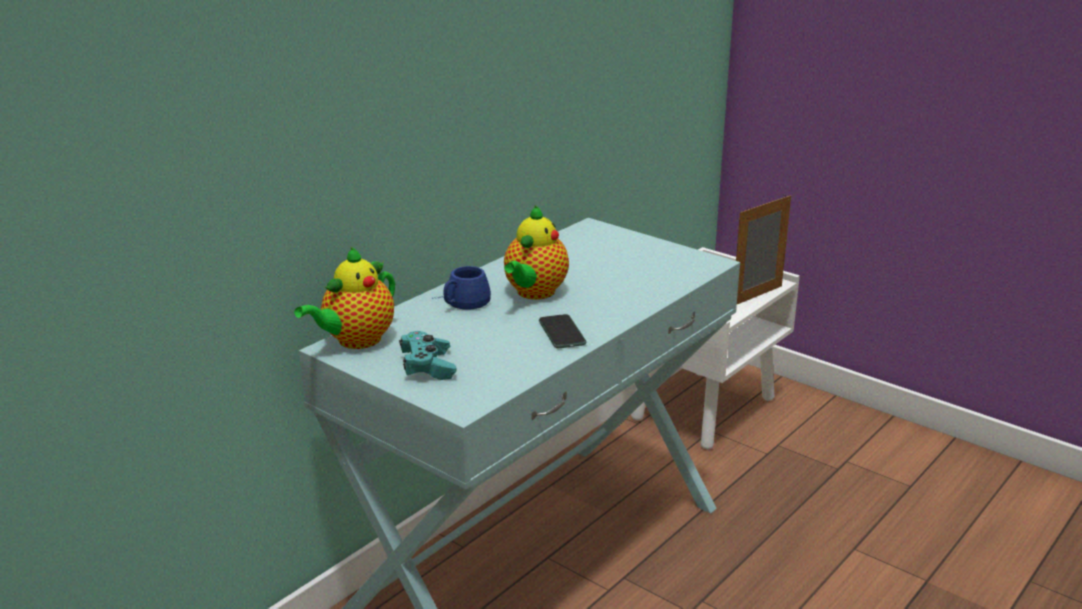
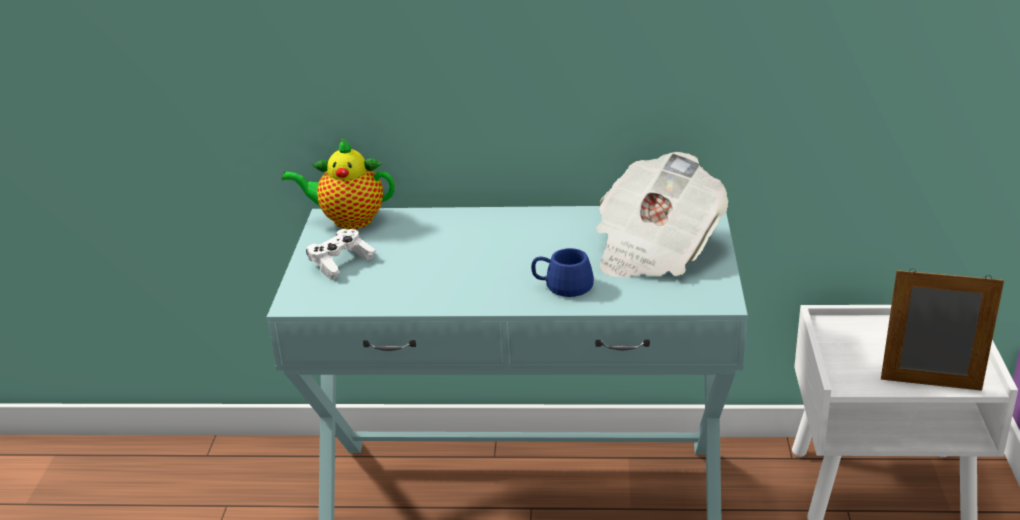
camera: 55 degrees right, 5 degrees up
turquoise game controller [399,331,456,380] -> white game controller [306,229,376,280]
blue mug [433,266,491,310] -> blue mug moved to [531,248,594,297]
teapot [504,205,569,300] -> none
phone [539,314,586,348] -> none
none -> newspaper [596,152,728,277]

